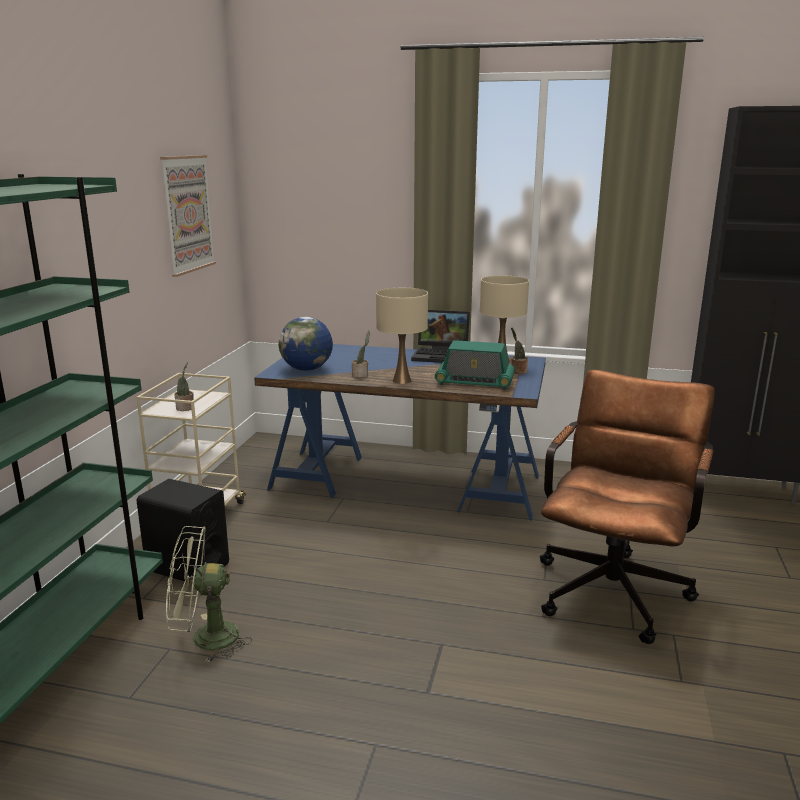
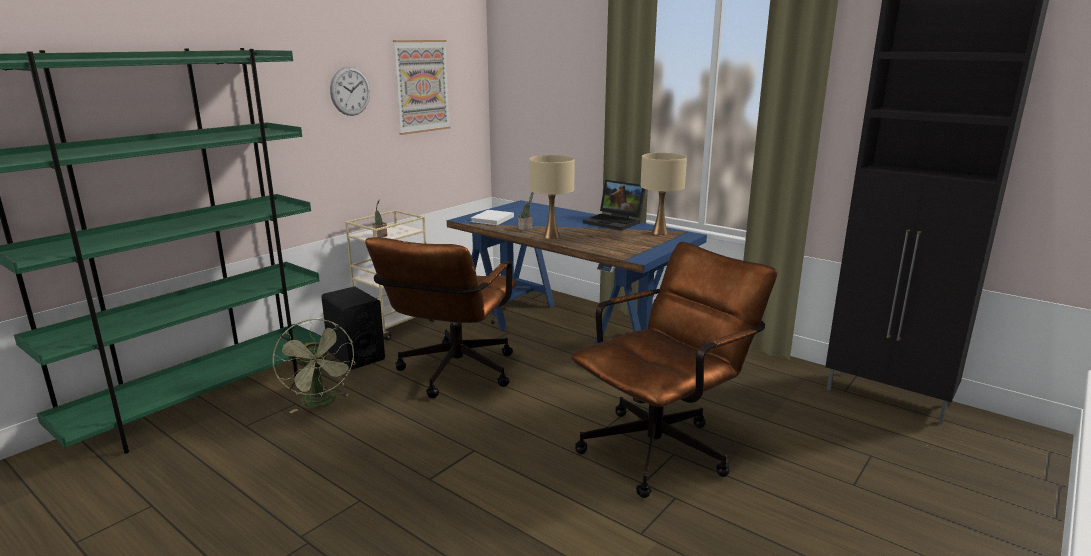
camera: 25 degrees right, 0 degrees up
green fan [166,526,252,663] -> green fan turned 135 degrees counterclockwise [273,319,355,413]
globe [279,317,333,371] -> white book [471,210,514,225]
radio [435,340,515,390] -> none
potted plant [511,327,528,374] -> none
none -> wall clock [330,66,370,116]
none -> brown office chair [365,237,516,398]

